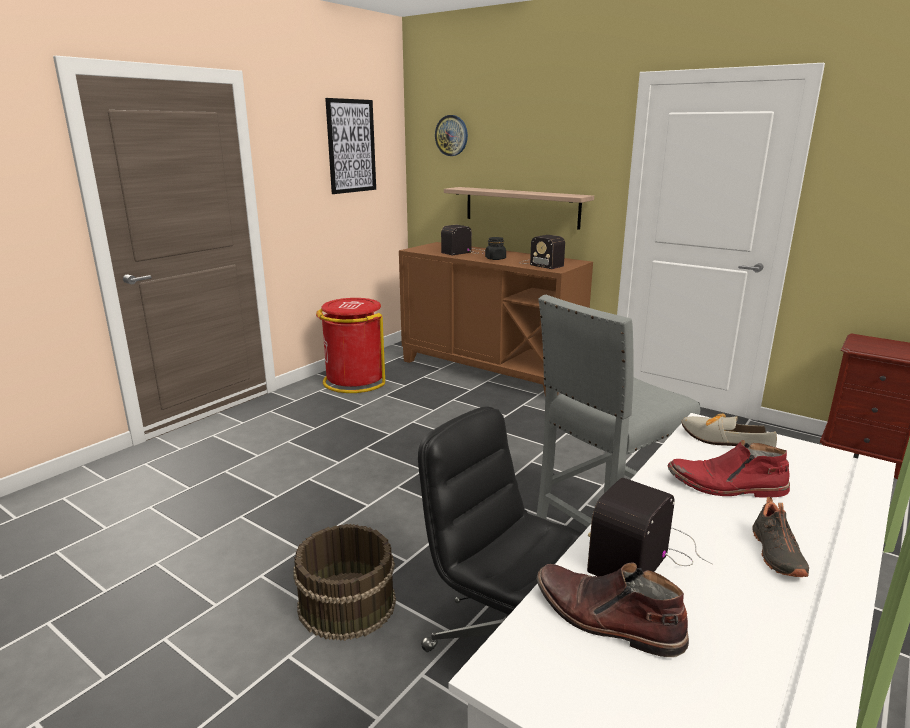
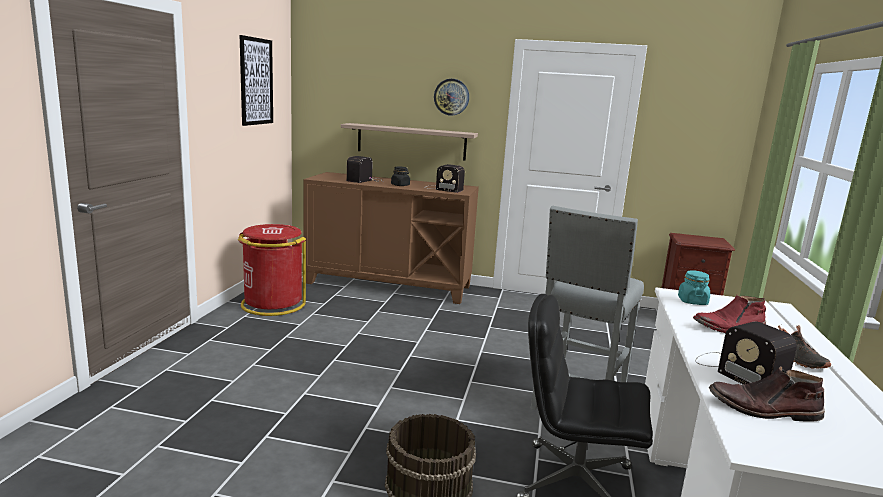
camera: 25 degrees left, 5 degrees down
wall clock [435,115,468,156] -> wall clock moved to [434,79,469,116]
radio [587,478,713,577] -> radio turned 45 degrees counterclockwise [695,322,797,384]
shoe [681,414,777,447] -> turquoise jar [678,270,710,305]

